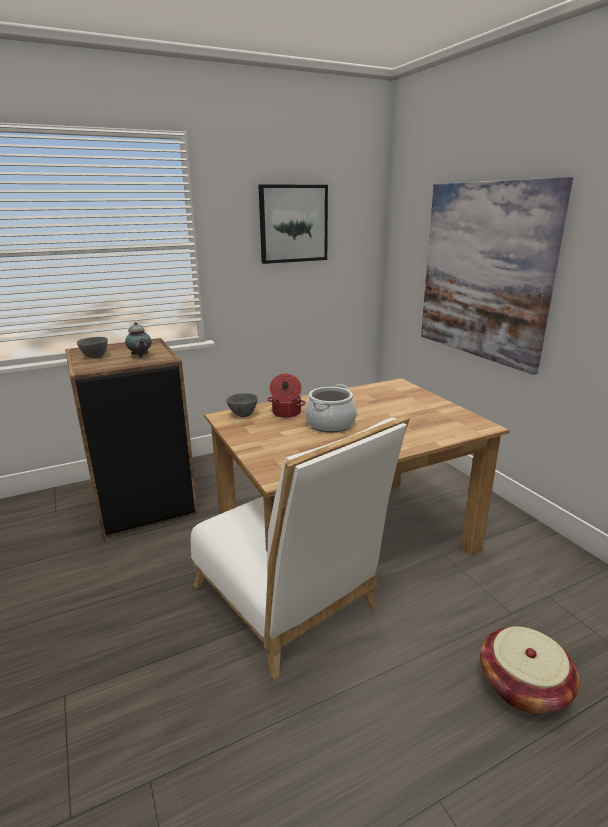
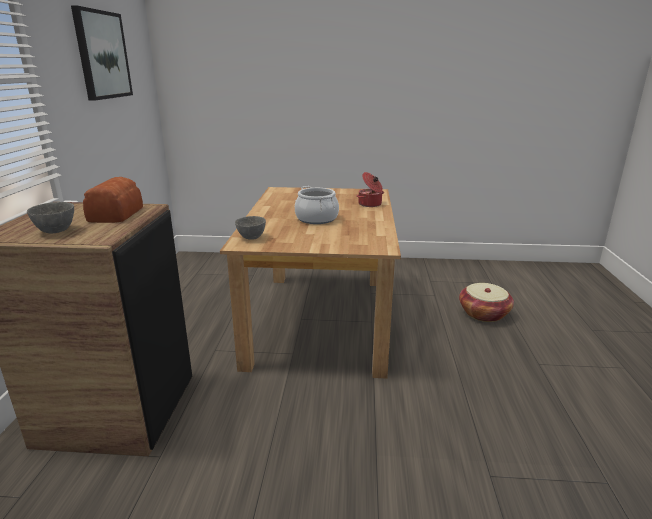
camera: 60 degrees left, 0 degrees up
teapot [125,322,152,358] -> bread [83,177,143,223]
white chair [190,416,410,679] -> none
cooking pot [267,374,306,418] -> cooking pot moved to [357,172,384,207]
picture [421,177,573,375] -> none

